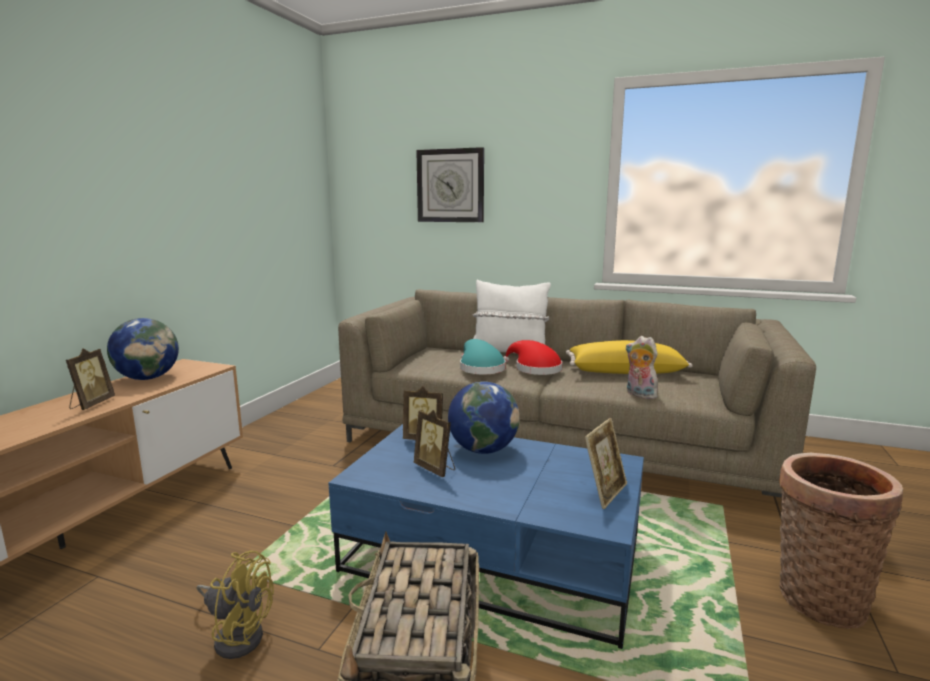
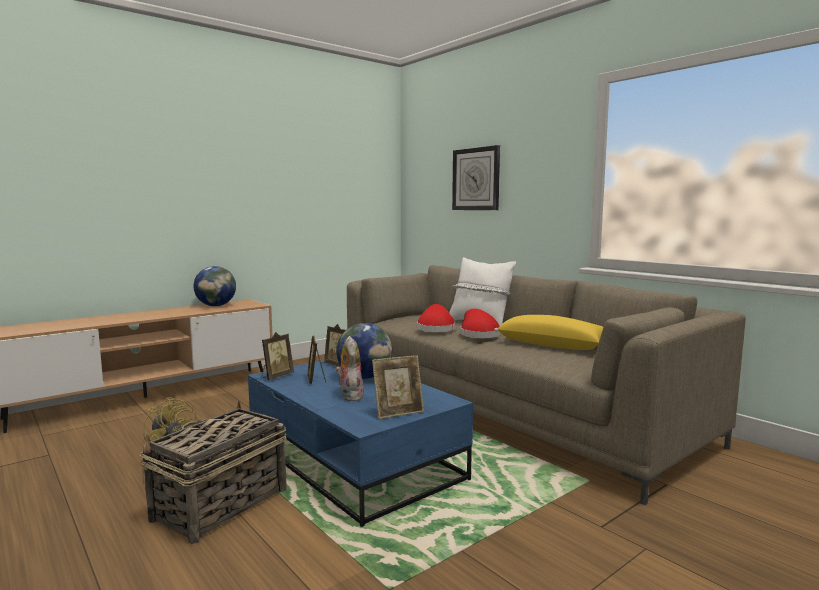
camera: 30 degrees right, 5 degrees down
picture frame [66,348,115,410] -> picture frame moved to [262,332,294,380]
turquoise hat [460,339,506,374] -> red hat [417,304,455,332]
plush toy [626,336,658,399] -> plush toy moved to [336,336,364,401]
basket [779,453,903,629] -> none

